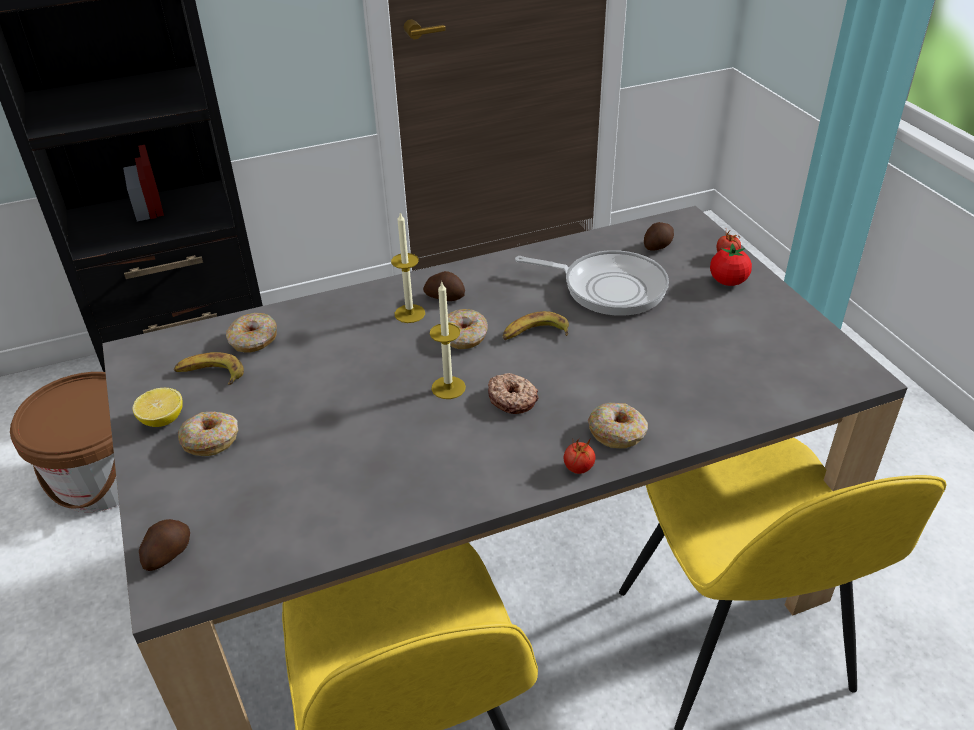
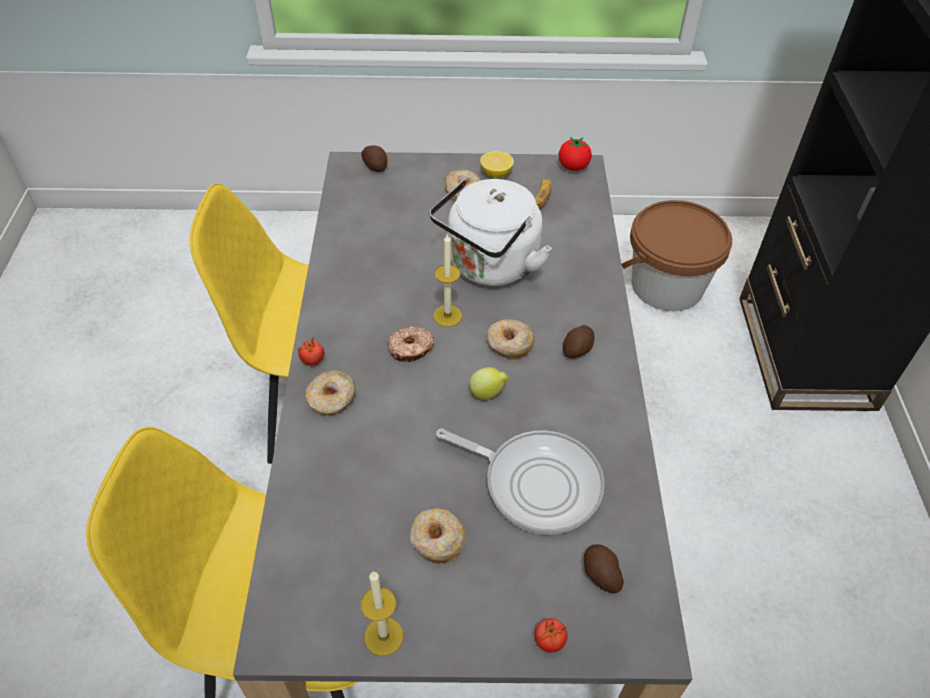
camera: 110 degrees right, 10 degrees up
donut [226,313,277,352] -> donut moved to [410,508,466,563]
candle [391,211,425,323] -> candle moved to [361,572,403,656]
banana [503,311,569,340] -> lemon [469,367,509,400]
frying pan [515,250,669,316] -> frying pan turned 105 degrees counterclockwise [436,428,605,535]
tomato [710,243,752,286] -> tomato moved to [559,137,592,171]
none -> white kettle [429,179,552,286]

